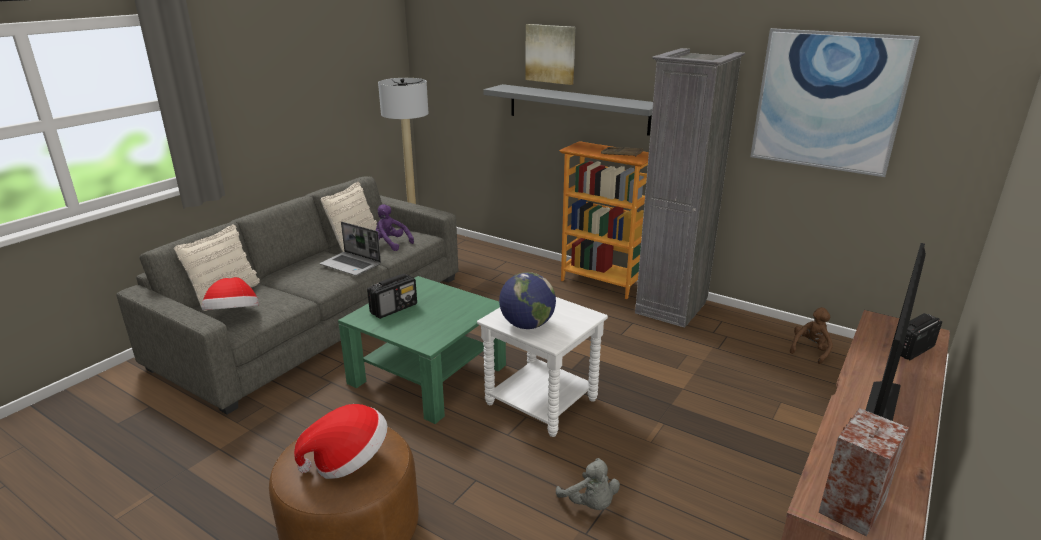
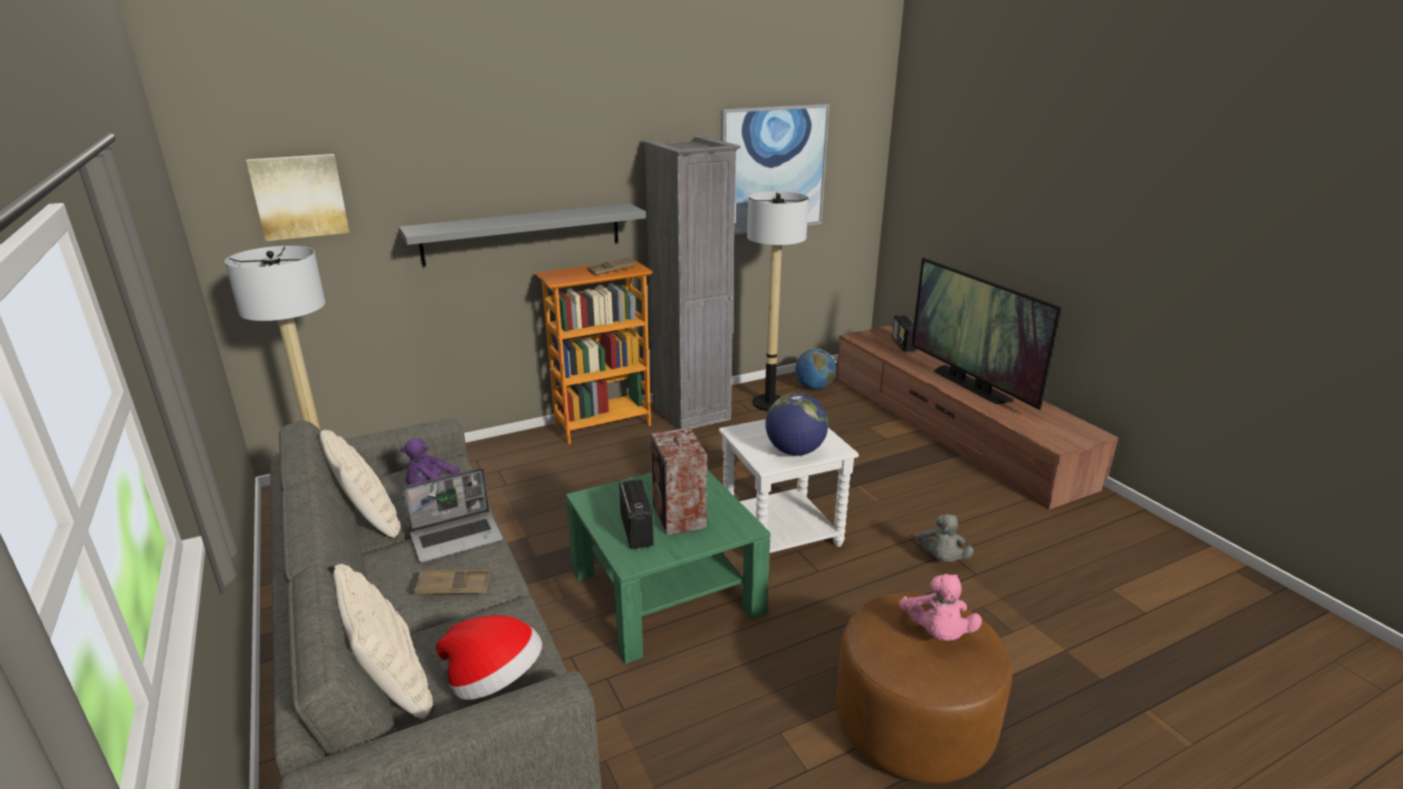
camera: 60 degrees left, 0 degrees up
hat [294,404,387,479] -> pink plush toy [899,574,982,641]
picture [526,24,575,85] -> picture moved to [246,154,350,241]
grey plush toy [556,458,620,510] -> grey plush toy turned 105 degrees clockwise [917,514,974,562]
brown plush toy [790,307,833,364] -> globe [795,349,836,390]
speaker [819,408,909,537] -> speaker moved to [650,428,707,536]
none -> brown tray [414,570,491,594]
none -> floor lamp [747,191,809,411]

